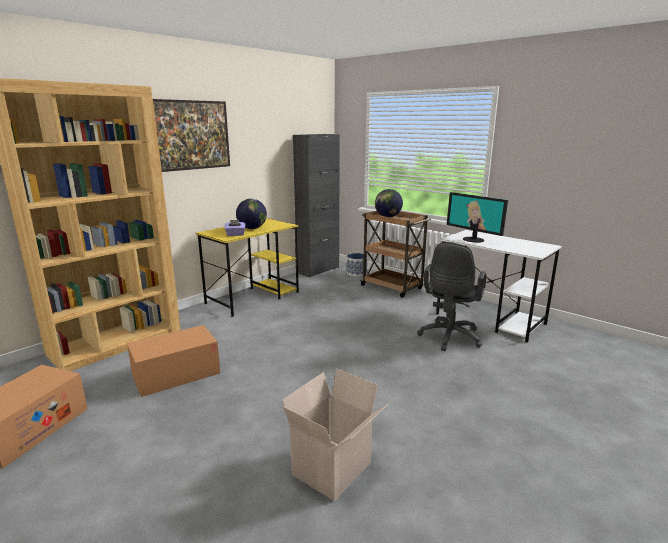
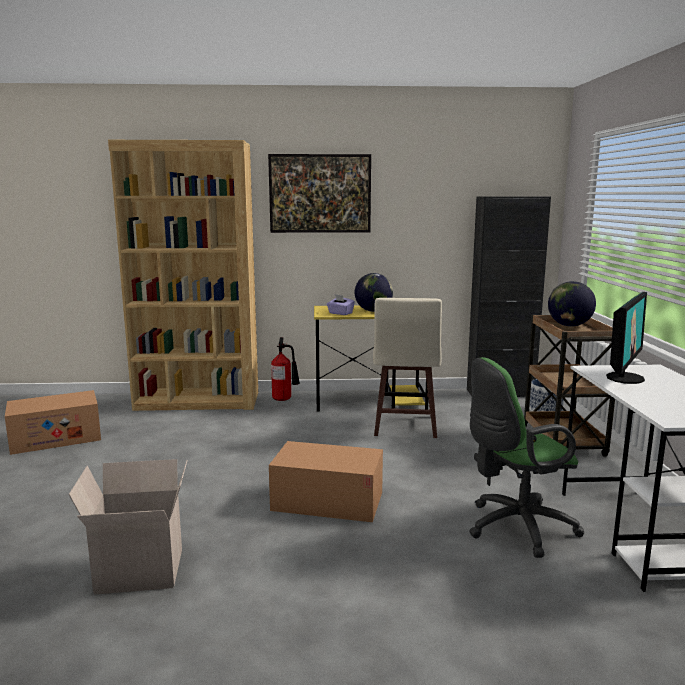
camera: 45 degrees right, 5 degrees down
cardboard box [127,325,220,397] -> cardboard box moved to [269,441,383,522]
black office chair [417,242,486,351] -> green office chair [469,357,584,558]
monitor [447,192,508,243] -> monitor turned 150 degrees counterclockwise [606,292,647,384]
none -> fire extinguisher [271,337,300,401]
none -> beige stool [373,298,442,438]

